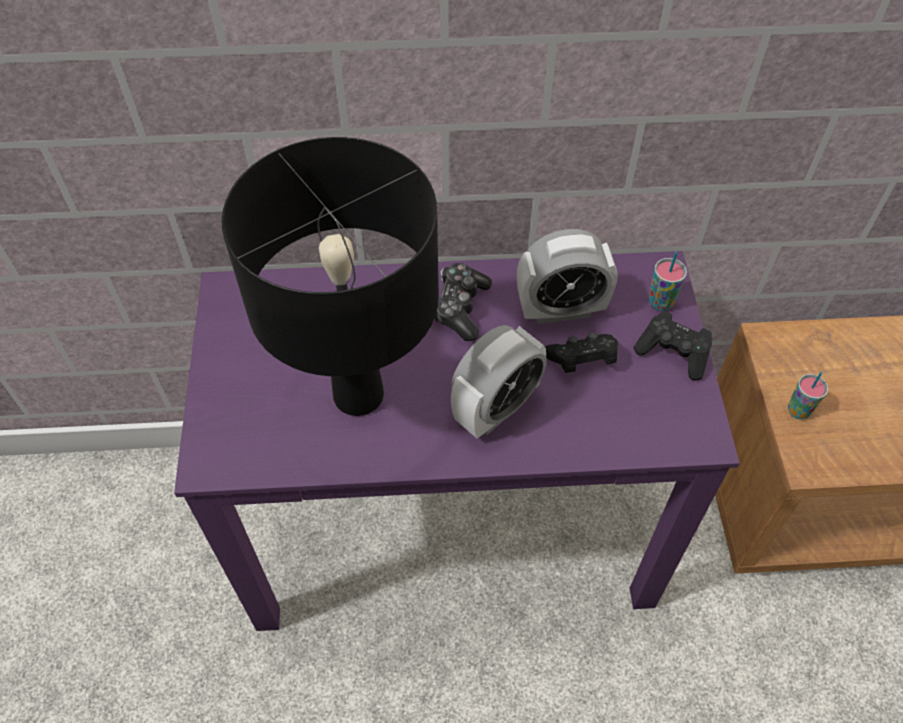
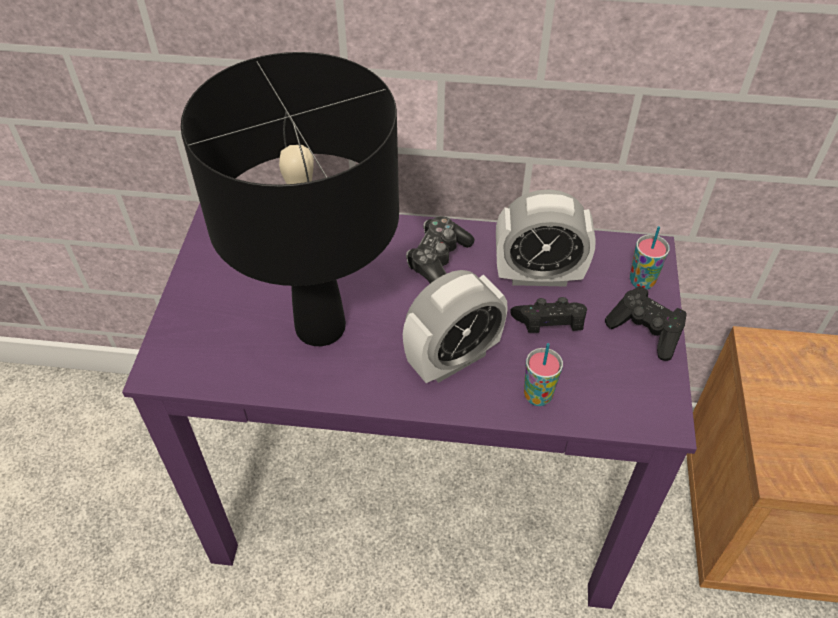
camera: 10 degrees right, 5 degrees down
cup [788,372,828,419] -> cup moved to [524,343,563,406]

